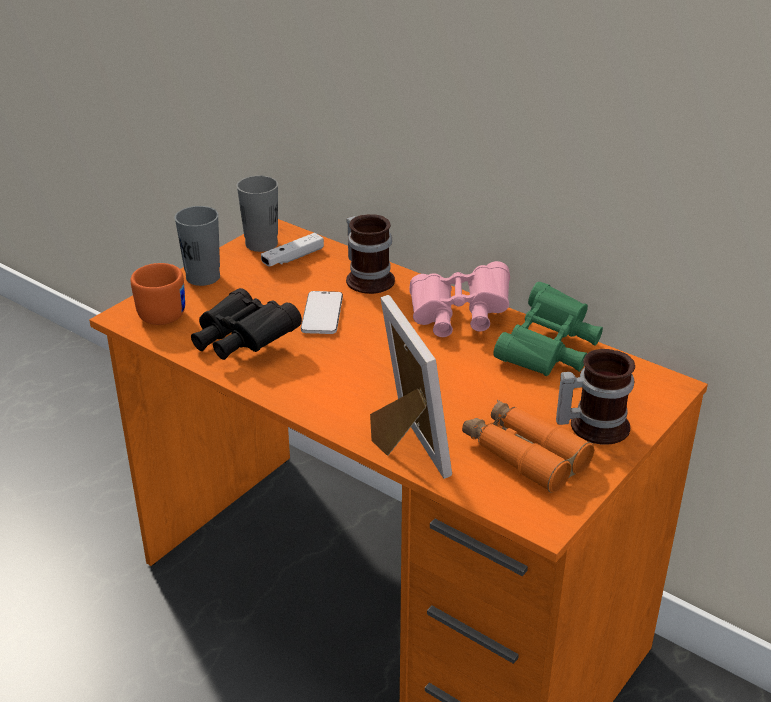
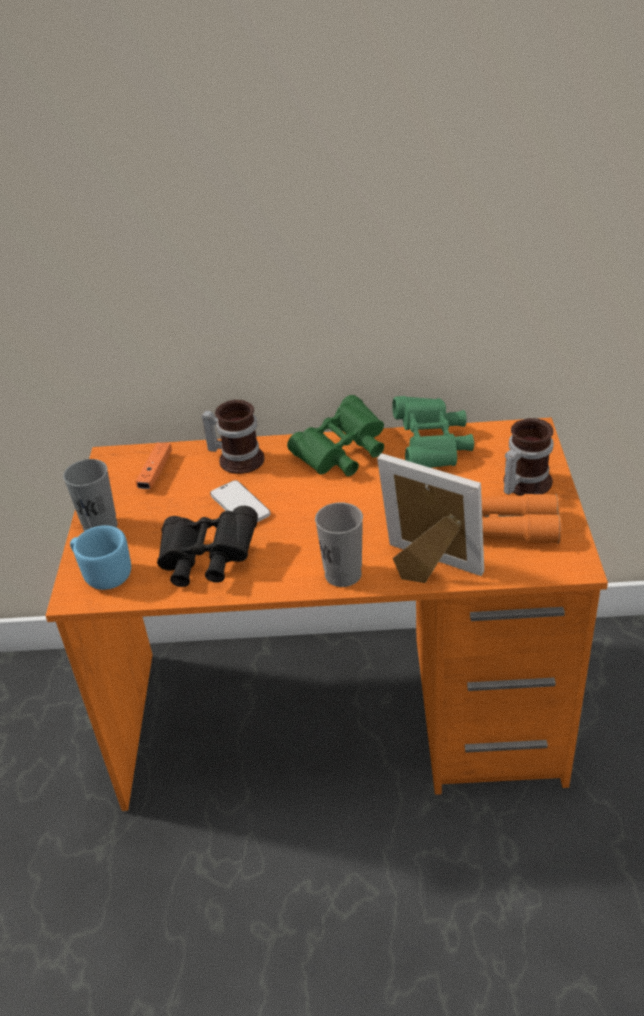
camera: 35 degrees left, 5 degrees up
orange mug [131,263,185,325] -> blue mug [70,525,131,590]
grey cup [236,175,278,252] -> grey cup moved to [315,502,363,587]
white game controller [261,233,324,267] -> orange game controller [136,442,172,489]
pink binoculars [409,261,510,337] -> green binoculars [287,395,384,476]

